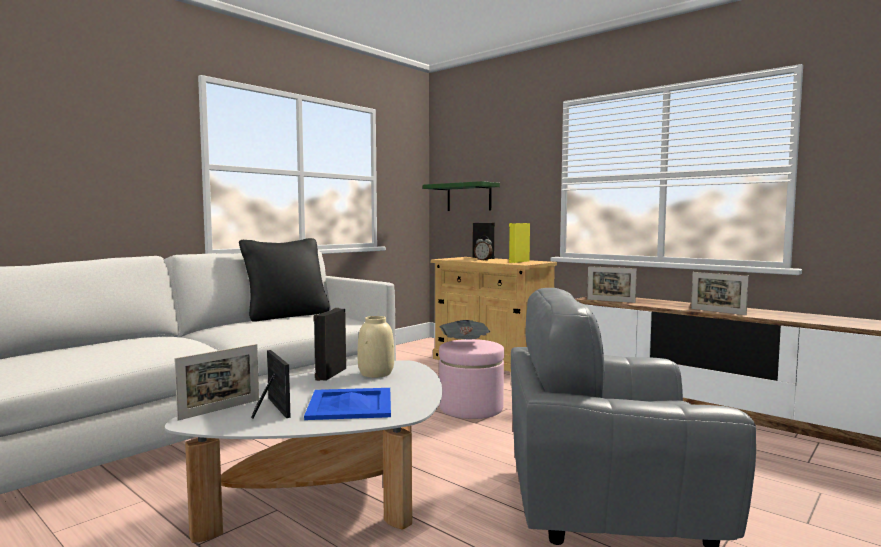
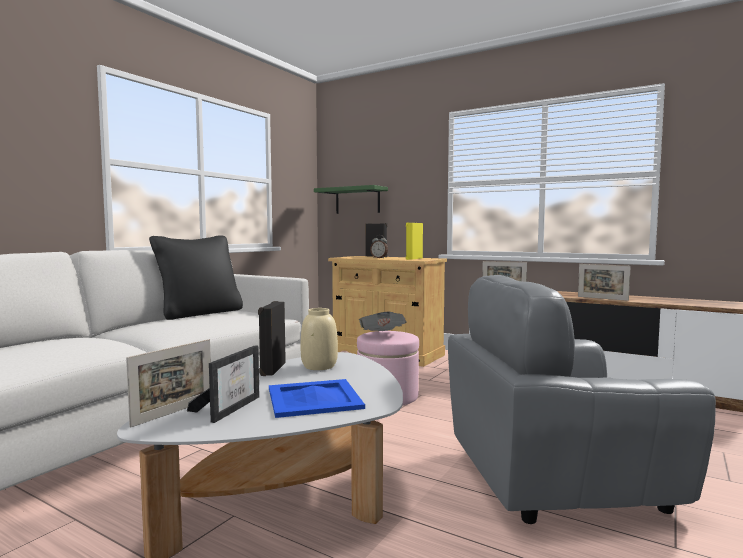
camera: 10 degrees left, 0 degrees up
picture frame [251,350,291,419] -> picture frame turned 60 degrees clockwise [187,345,260,423]

